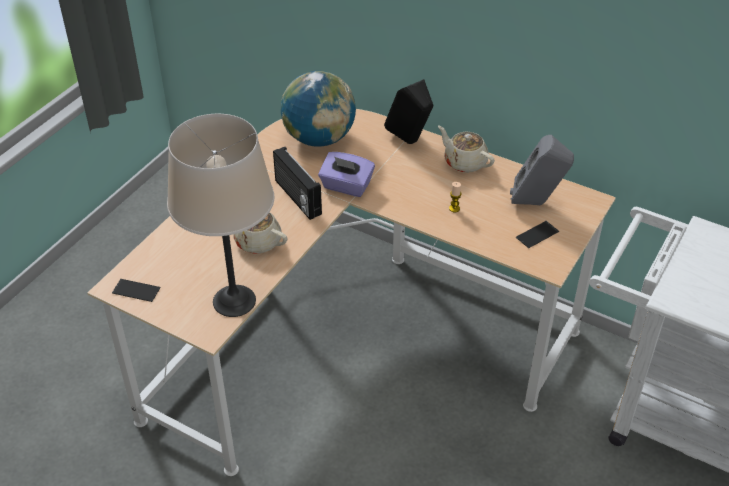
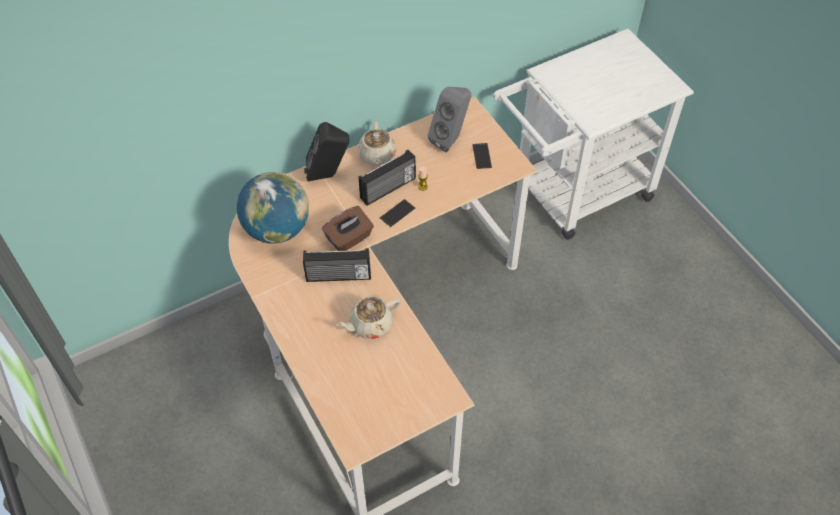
camera: 60 degrees left, 10 degrees up
phone [112,279,160,302] -> phone moved to [380,199,415,227]
beige table lamp [167,114,274,317] -> none
purple tissue box [318,152,375,197] -> brown tissue box [322,206,374,251]
beige teapot [438,126,495,173] -> beige teapot turned 75 degrees counterclockwise [358,121,396,166]
none -> radio [358,150,416,206]

